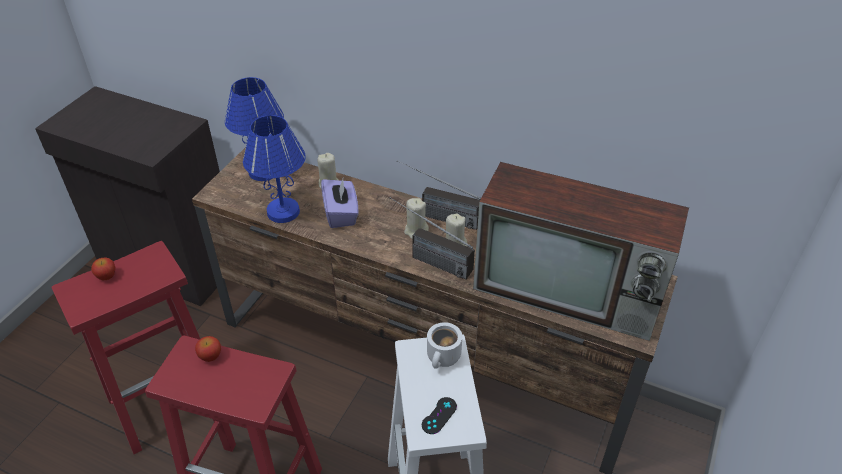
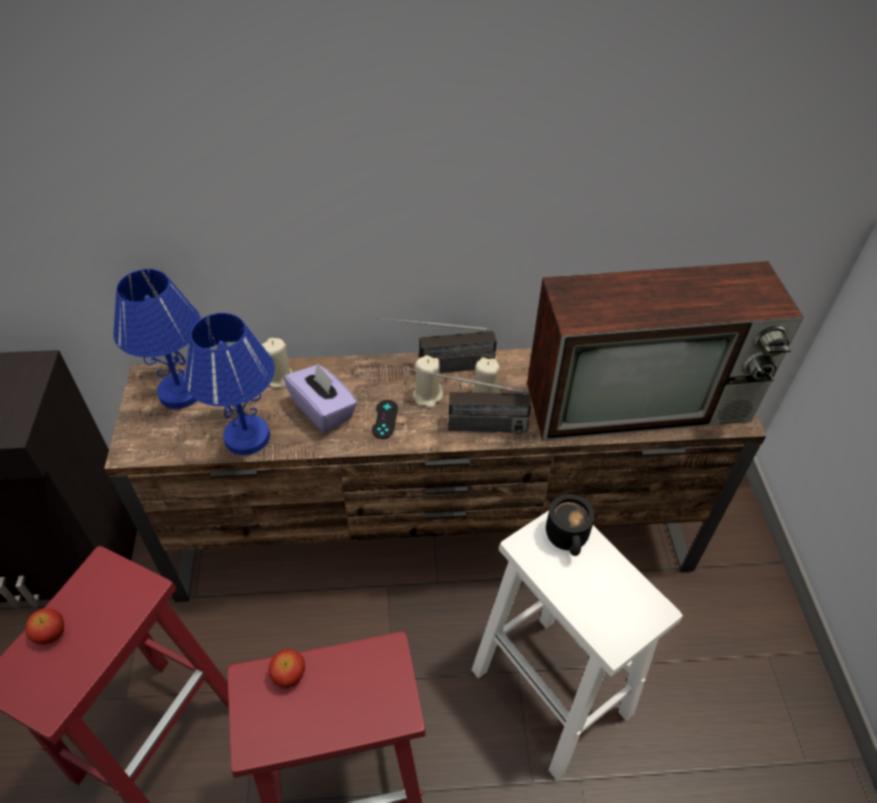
camera: 30 degrees left, 5 degrees up
black game controller [422,397,457,434] -> black game controller moved to [372,400,398,439]
white mug [427,322,462,369] -> black mug [546,494,595,556]

